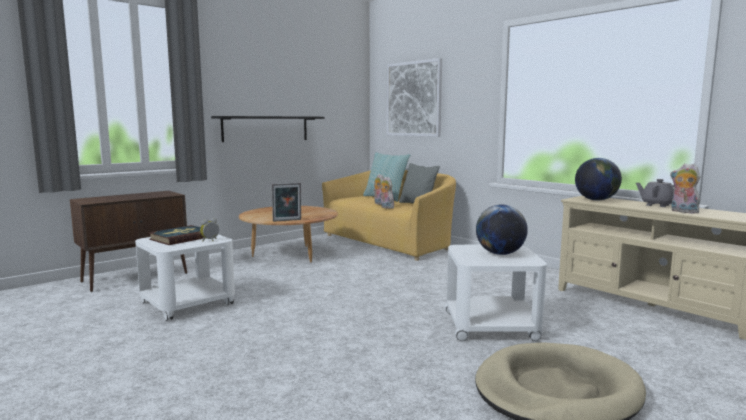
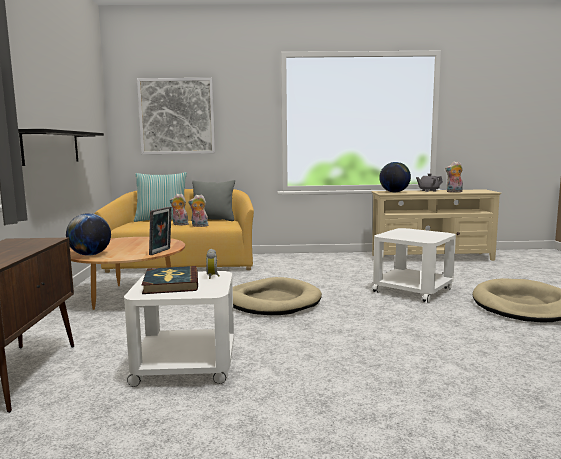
camera: 50 degrees left, 0 degrees up
globe [476,204,528,255] -> globe moved to [66,213,111,256]
none -> beige dog bed [233,277,322,315]

